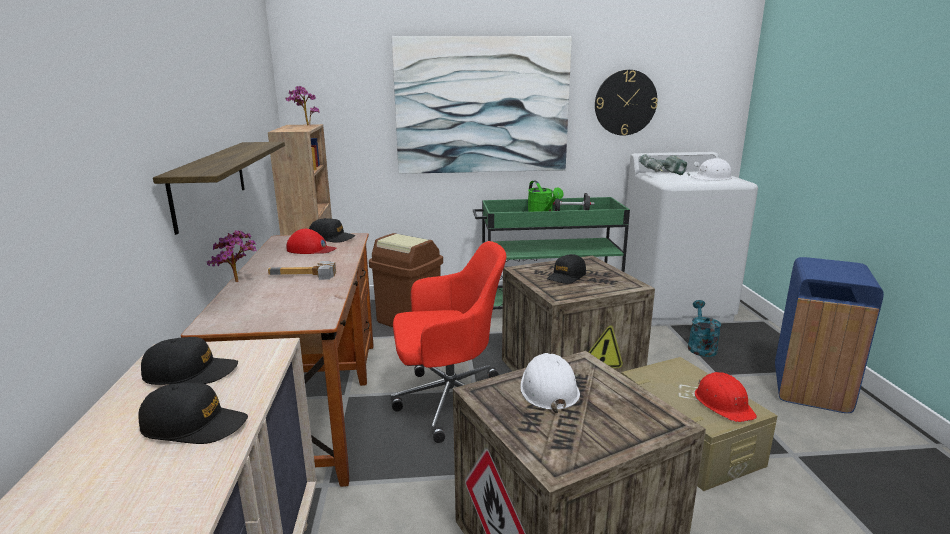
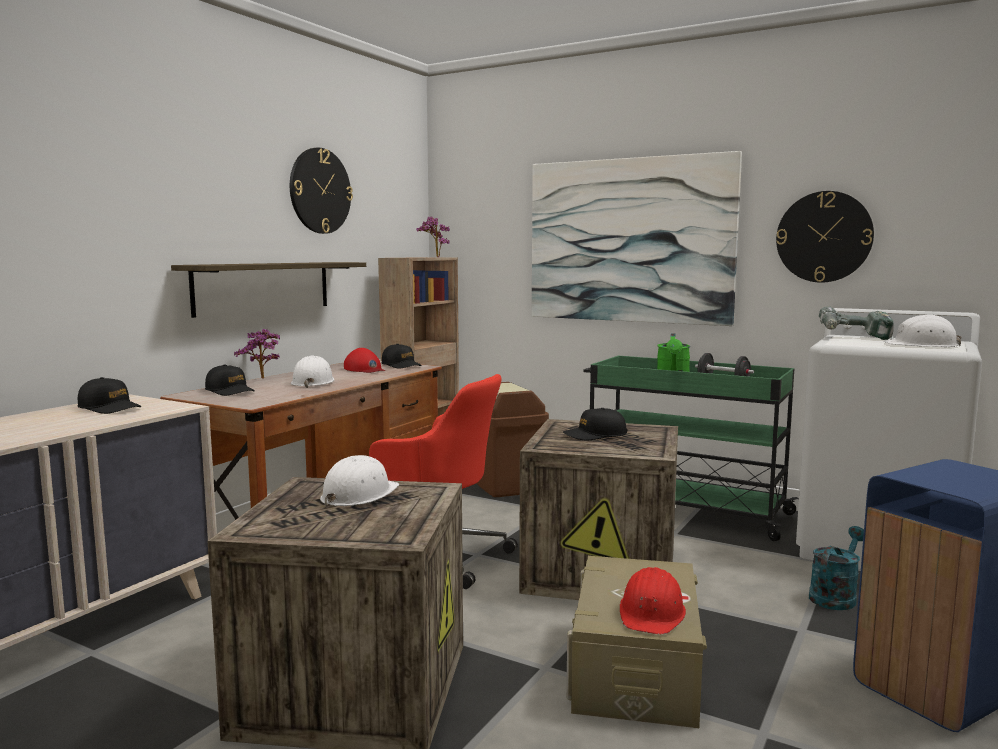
camera: 35 degrees right, 10 degrees down
black cap [138,383,248,444] -> black cap moved to [205,364,255,396]
hammer [268,261,336,280] -> white hard hat [291,355,334,388]
none -> wall clock [290,148,353,234]

